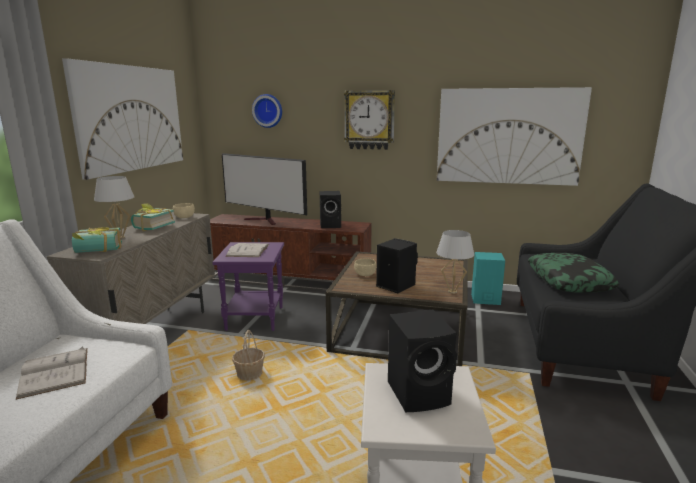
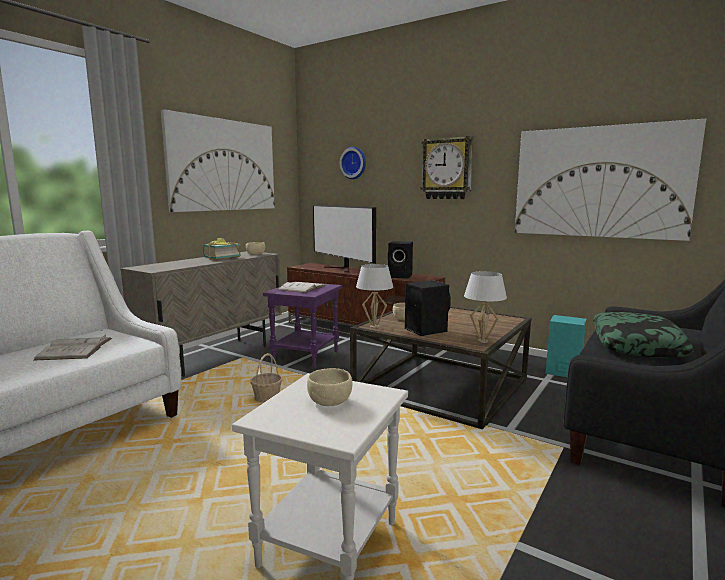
camera: 20 degrees right, 5 degrees down
book [72,227,122,253] -> none
white table lamp [94,176,135,239] -> white table lamp moved to [356,264,393,328]
black speaker [388,309,457,412] -> beige bowl [307,368,352,406]

